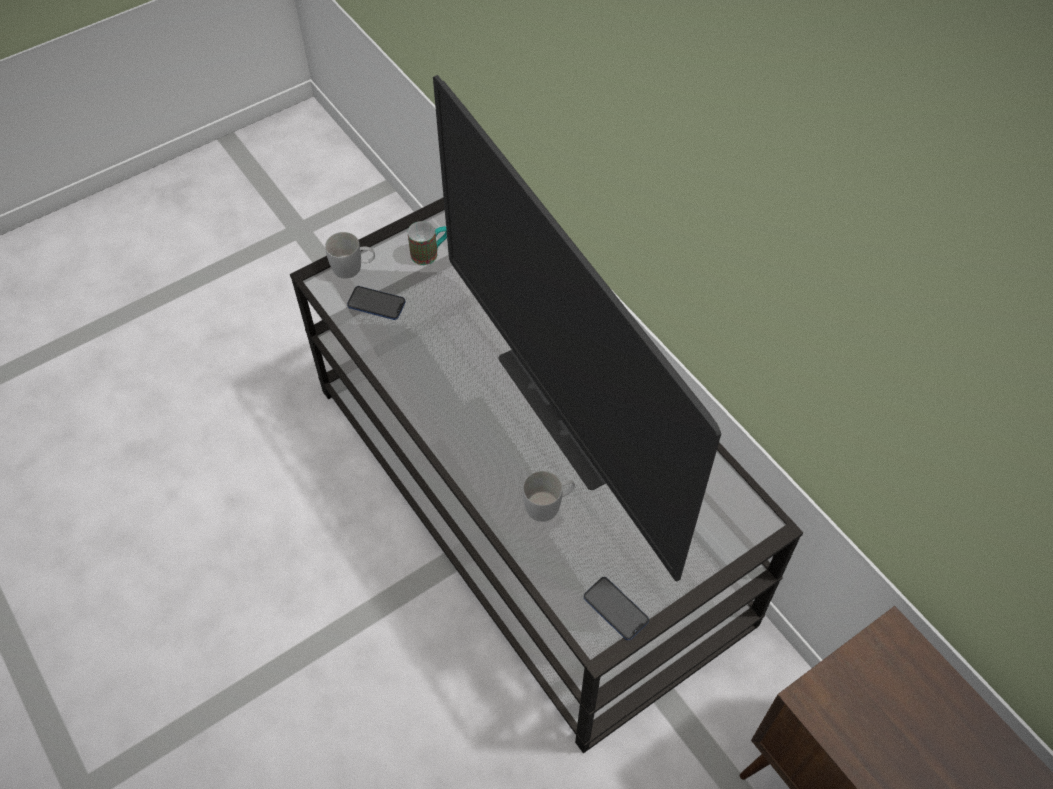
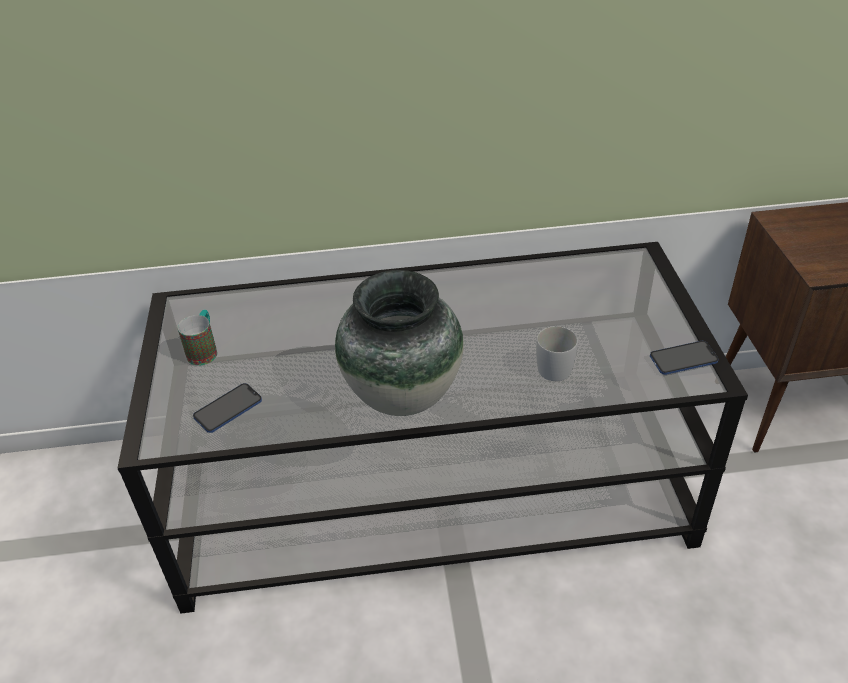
camera: 60 degrees left, 15 degrees down
white mug [325,232,375,278] -> none
television [433,75,721,582] -> none
none -> vase [335,270,464,416]

